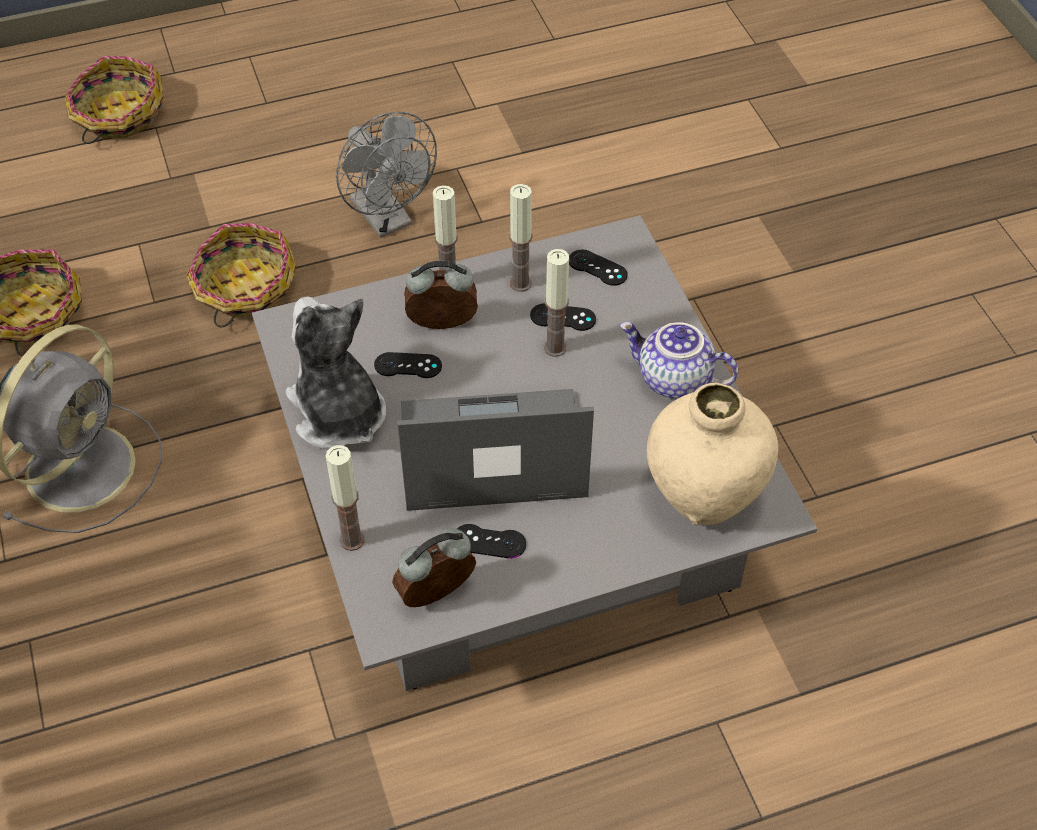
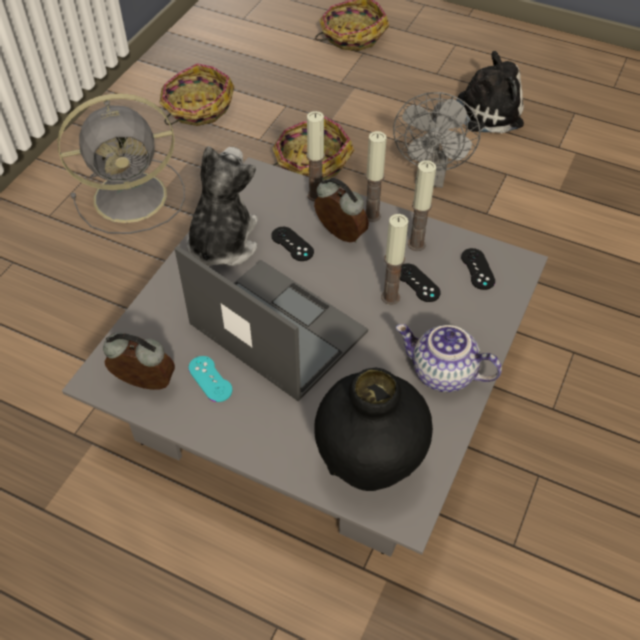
camera: 45 degrees right, 0 degrees up
candle [326,445,365,551] -> candle moved to [306,111,325,201]
black game controller [457,524,526,558] -> turquoise game controller [188,356,232,402]
teapot [620,322,738,398] -> teapot turned 45 degrees counterclockwise [396,324,502,392]
beige vase [647,383,778,526] -> black vase [314,368,433,491]
none -> plush toy [456,51,524,133]

